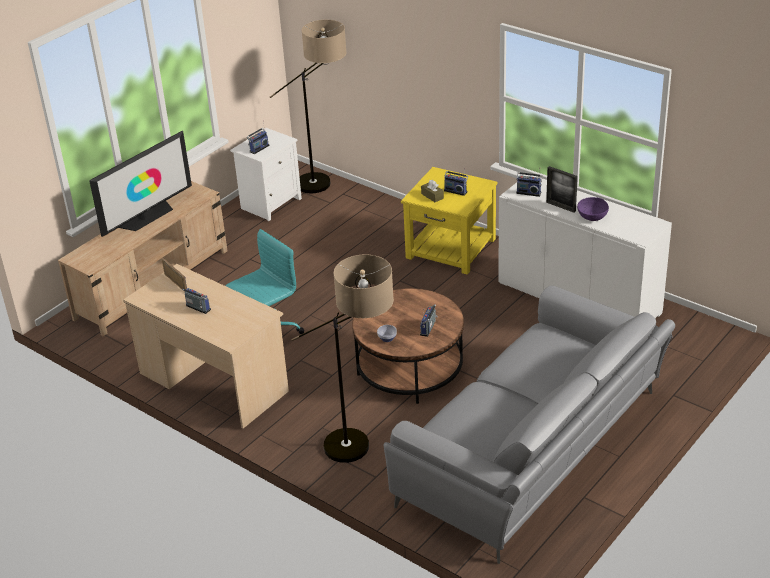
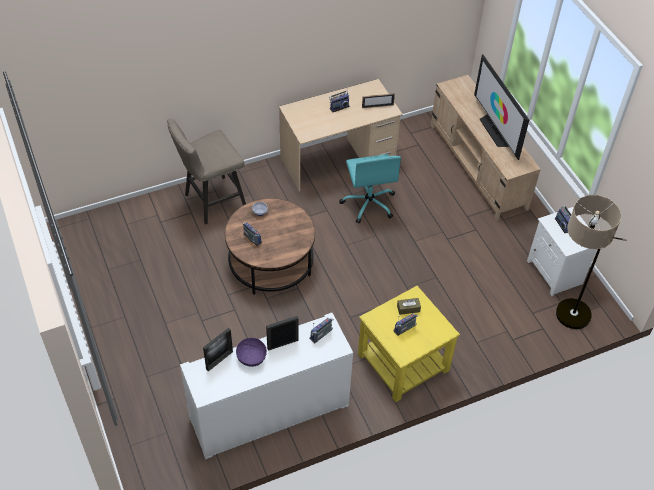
camera: 115 degrees right, 15 degrees up
floor lamp [292,254,394,463] -> beige stool [167,118,246,225]
grey sofa [384,286,675,564] -> none
none -> picture frame [203,328,233,372]

